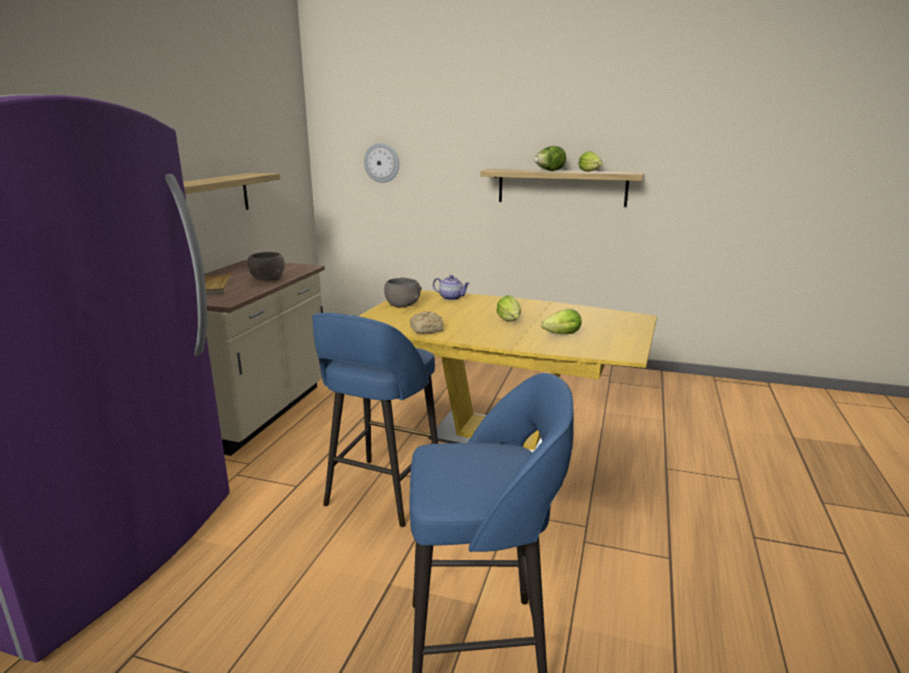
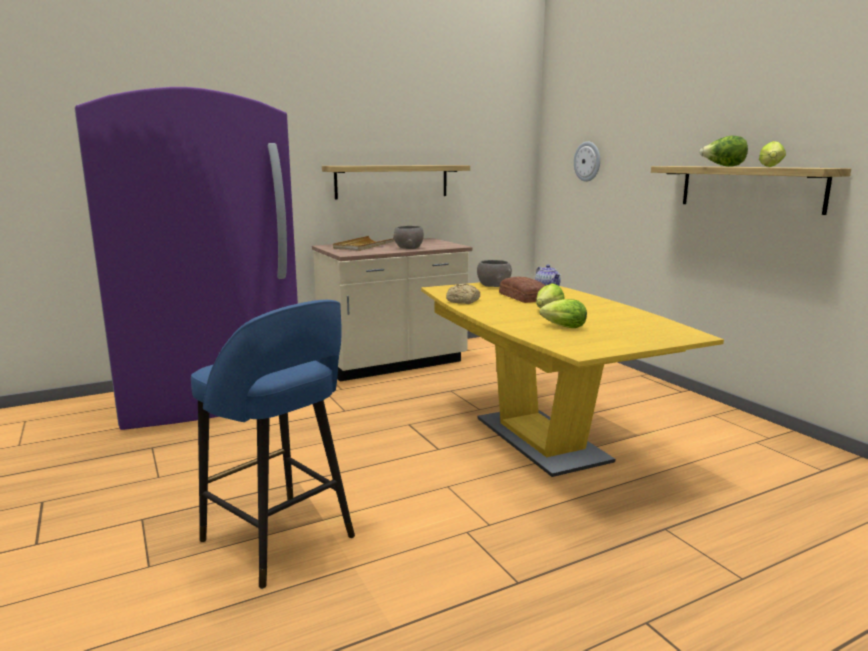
camera: 45 degrees right, 5 degrees down
blue stool [312,313,438,527] -> none
none -> bread [499,277,545,303]

